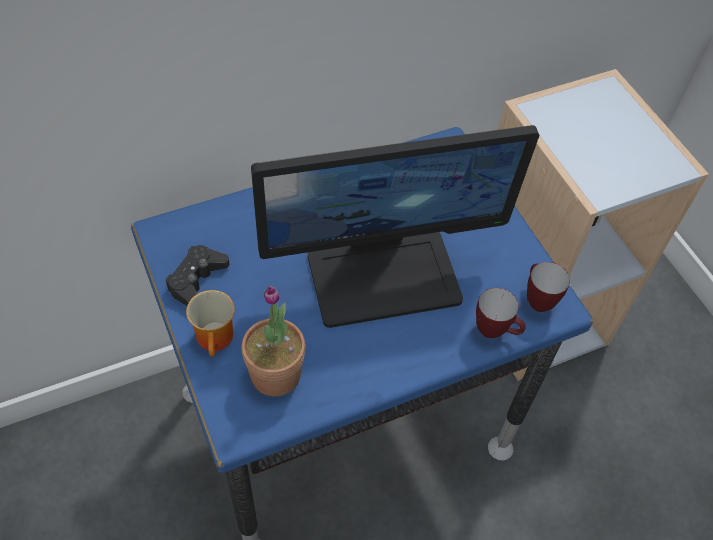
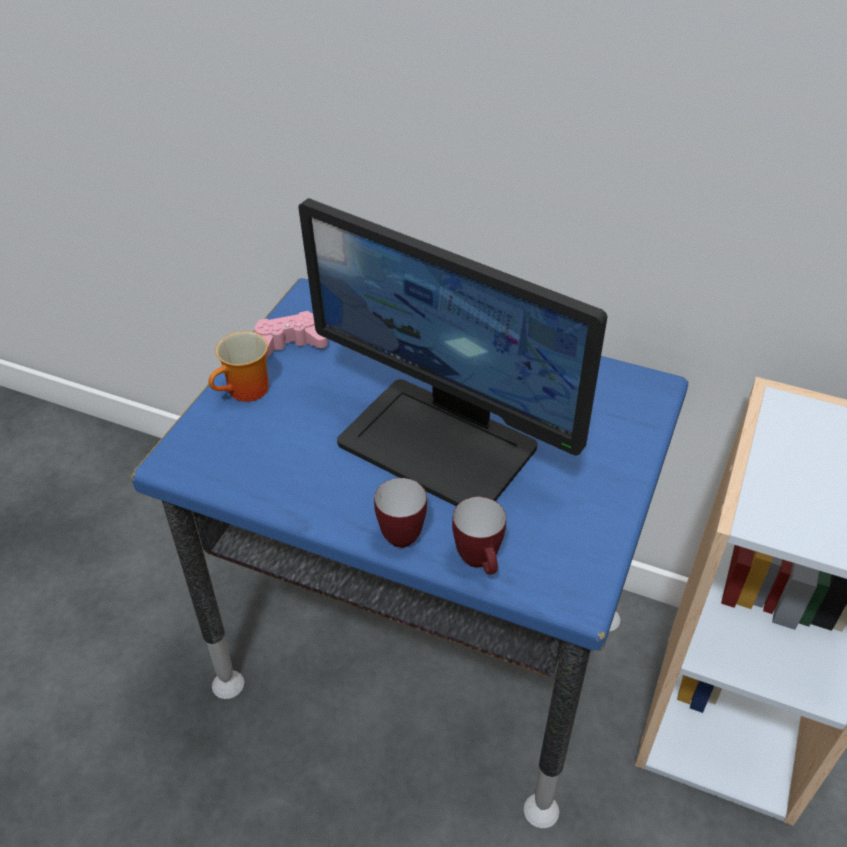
camera: 50 degrees right, 10 degrees down
black game controller [166,245,230,306] -> pink game controller [254,311,328,359]
potted plant [241,286,306,396] -> none
mug [527,262,570,312] -> mug moved to [374,478,427,548]

